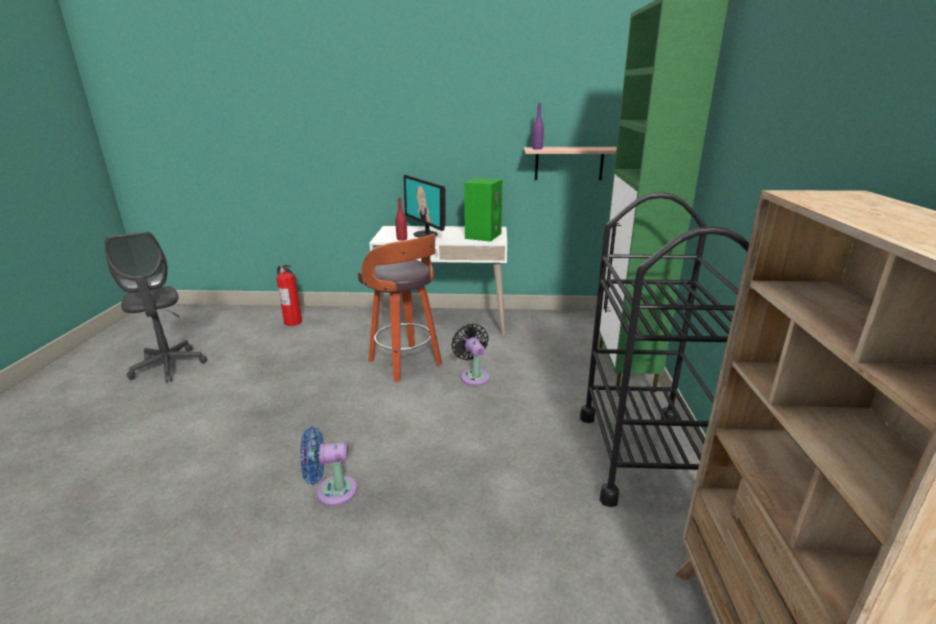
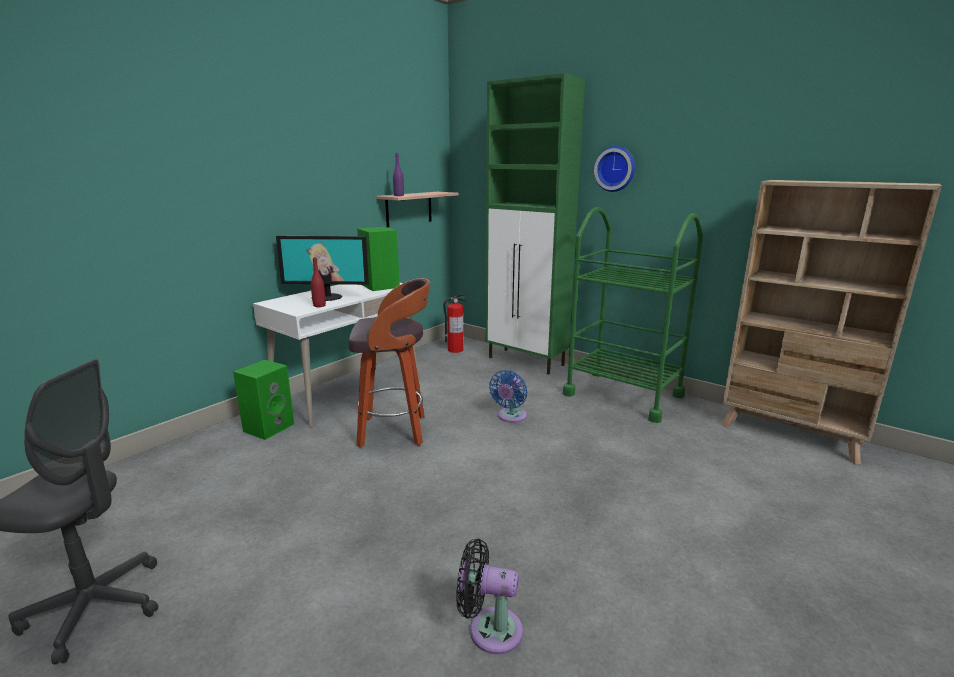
camera: 55 degrees left, 5 degrees down
fire extinguisher [276,265,302,326] -> fire extinguisher moved to [443,294,466,353]
blue fan [300,427,357,506] -> blue fan moved to [489,370,527,423]
black fan [452,324,490,386] -> black fan moved to [456,539,523,655]
black cart [580,192,749,507] -> green cart [563,207,703,423]
none -> green speaker [233,360,295,440]
none -> wall clock [594,146,635,192]

